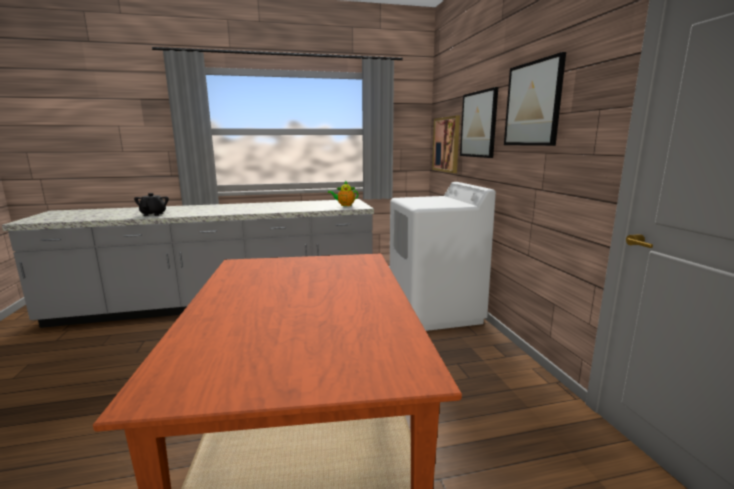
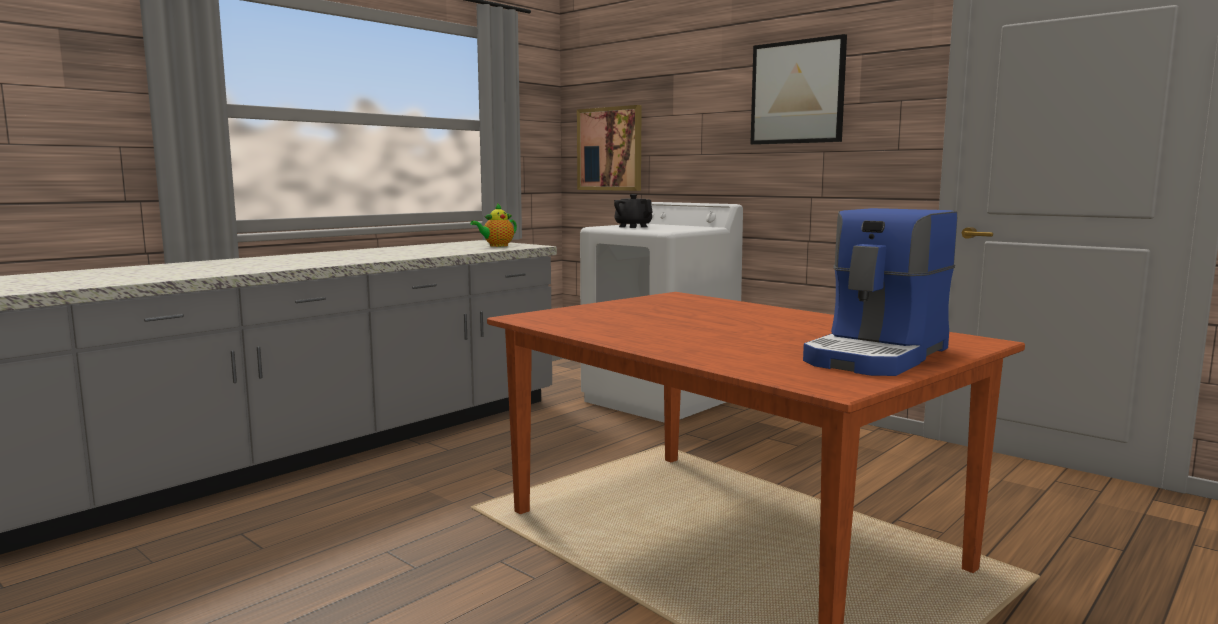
camera: 35 degrees left, 5 degrees down
black teapot [134,193,169,216] -> black teapot moved to [614,194,653,228]
picture [460,87,498,158] -> none
none -> coffee machine [803,208,957,376]

